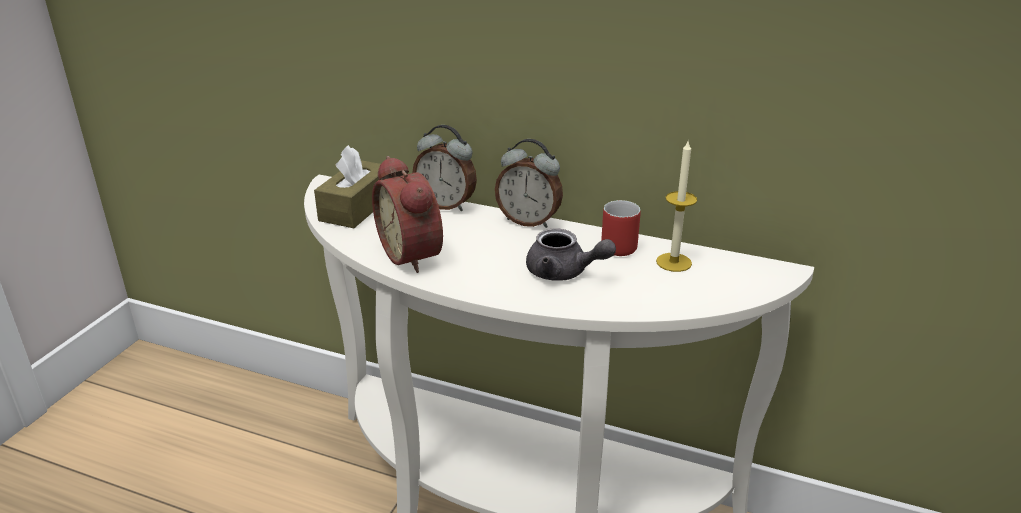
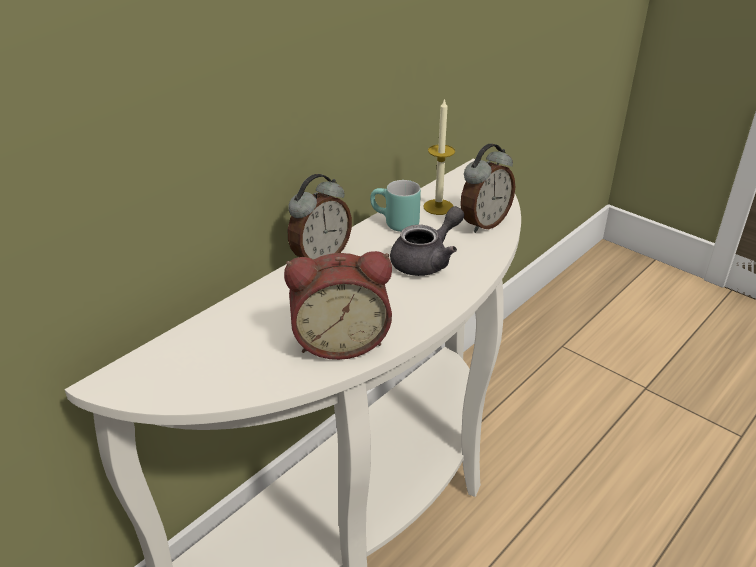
camera: 70 degrees left, 5 degrees up
brown tissue box [314,145,381,228] -> none
alarm clock [412,125,477,211] -> alarm clock moved to [460,144,515,233]
red mug [601,200,641,256] -> turquoise mug [370,180,421,232]

